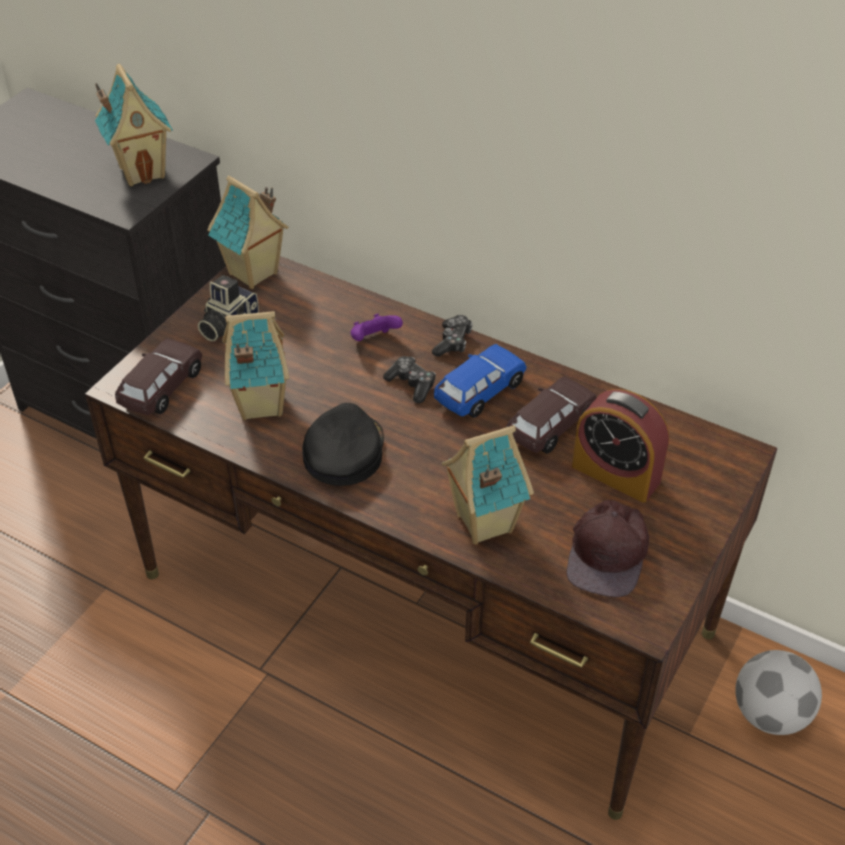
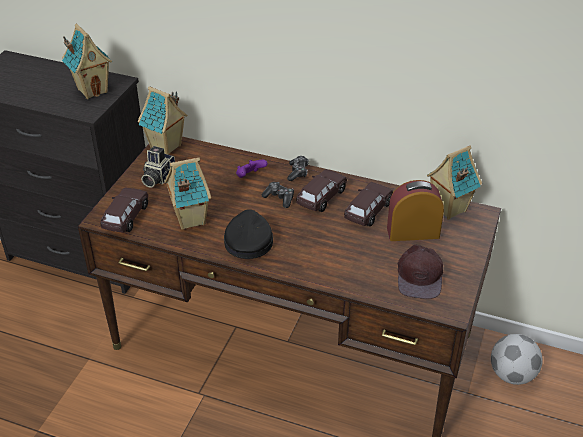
camera: 10 degrees left, 5 degrees down
blue toy car [434,344,526,418] -> brown toy car [296,169,347,212]
toy house [442,425,534,544] -> toy house moved to [427,146,482,220]
alarm clock [572,389,669,503] -> alarm clock turned 150 degrees clockwise [387,180,444,241]

